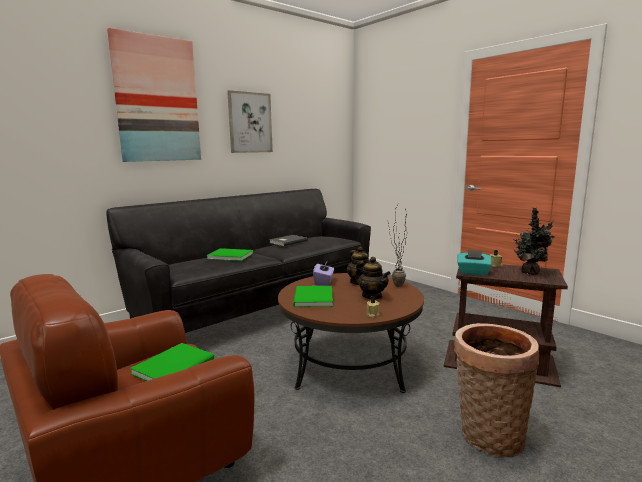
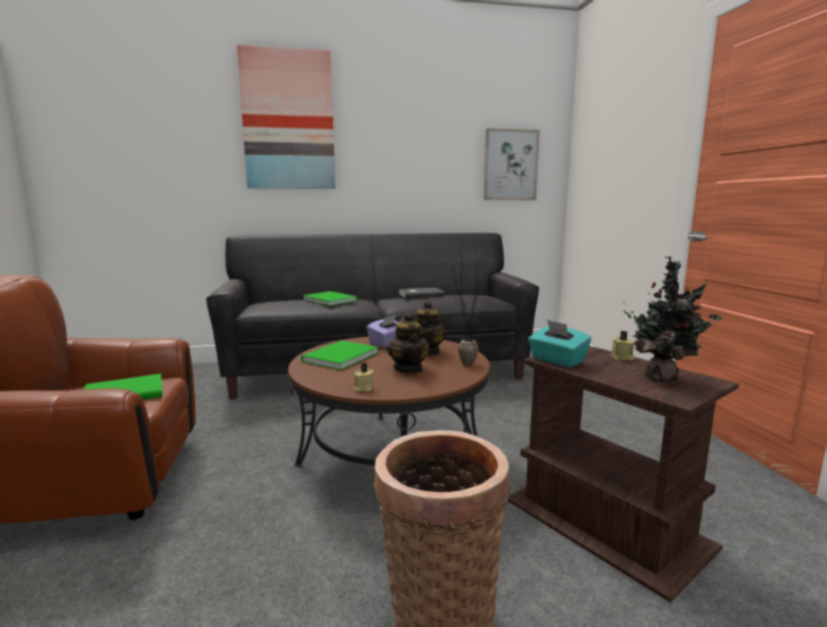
camera: 30 degrees right, 0 degrees up
picture [227,90,273,153] -> picture moved to [484,128,540,200]

